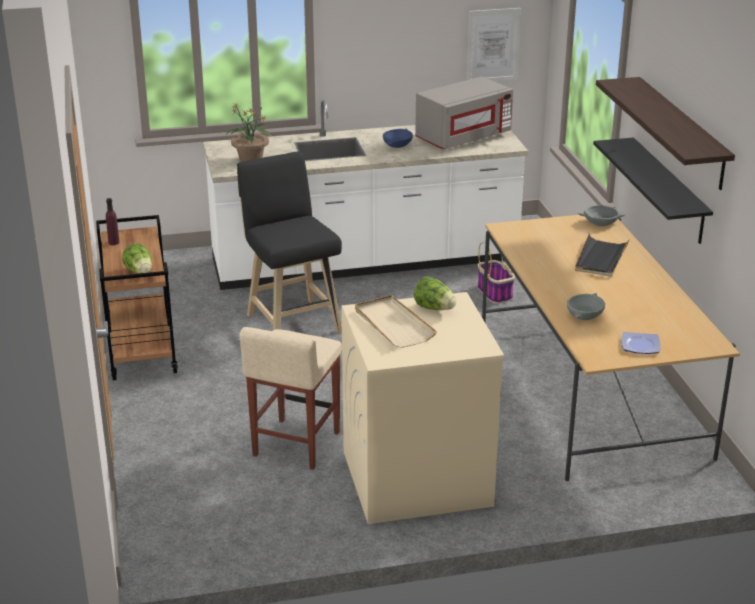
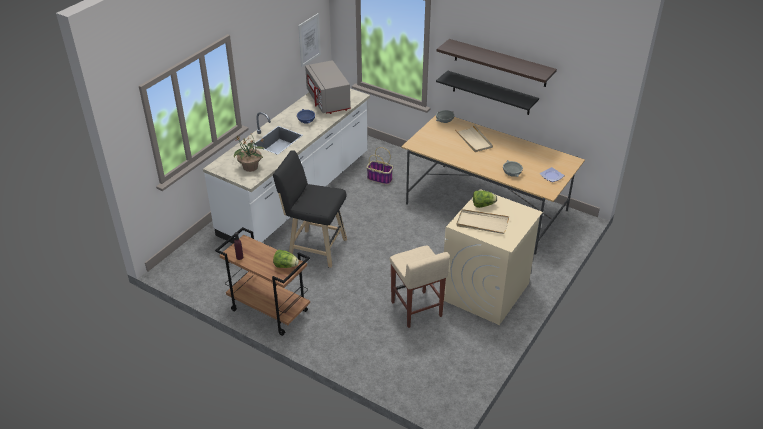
camera: 45 degrees left, 10 degrees up
grey microwave [415,77,513,149] -> grey microwave turned 150 degrees clockwise [305,60,351,114]
black tray [575,234,629,277] -> beige tray [455,125,493,152]

